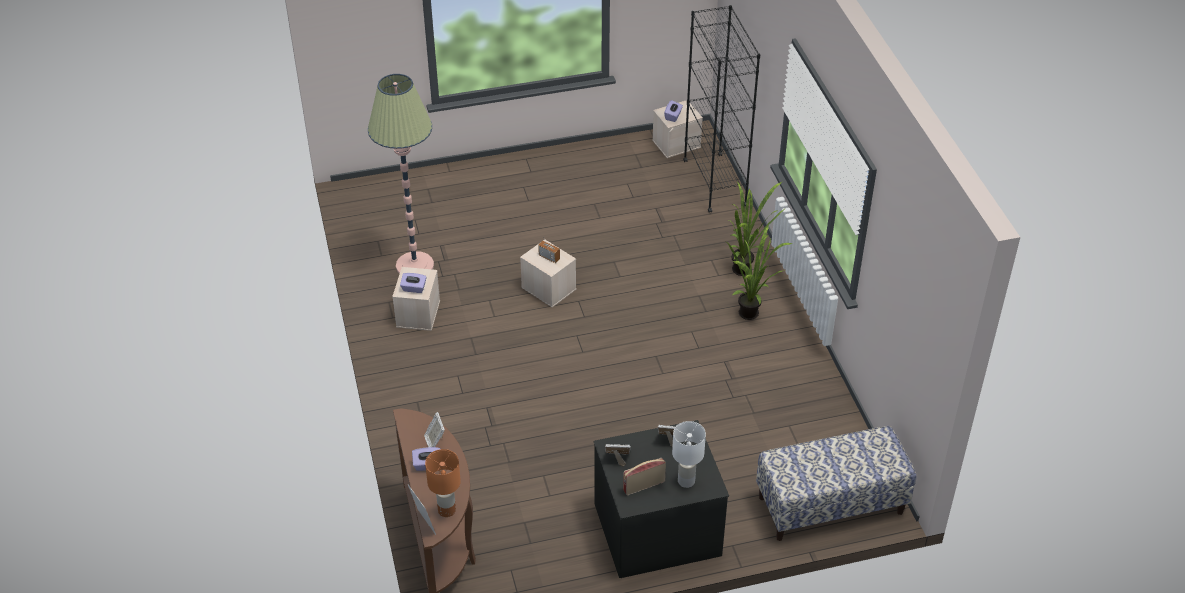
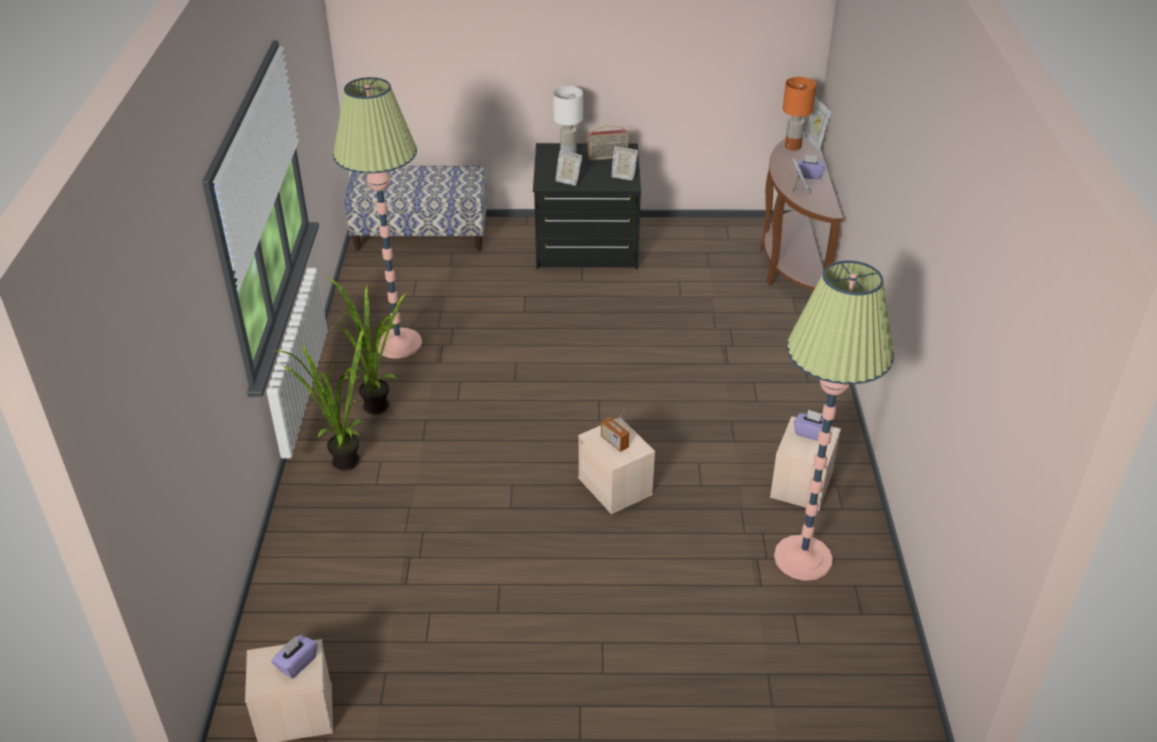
camera: 165 degrees left, 5 degrees down
black bookcase [683,5,760,213] -> none
none -> floor lamp [333,77,422,358]

